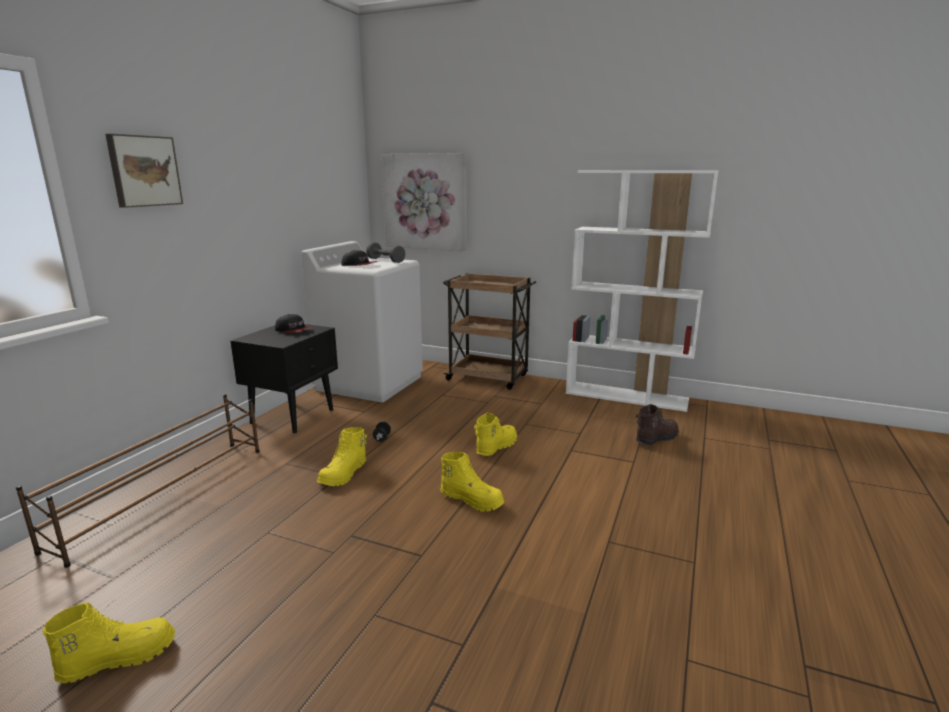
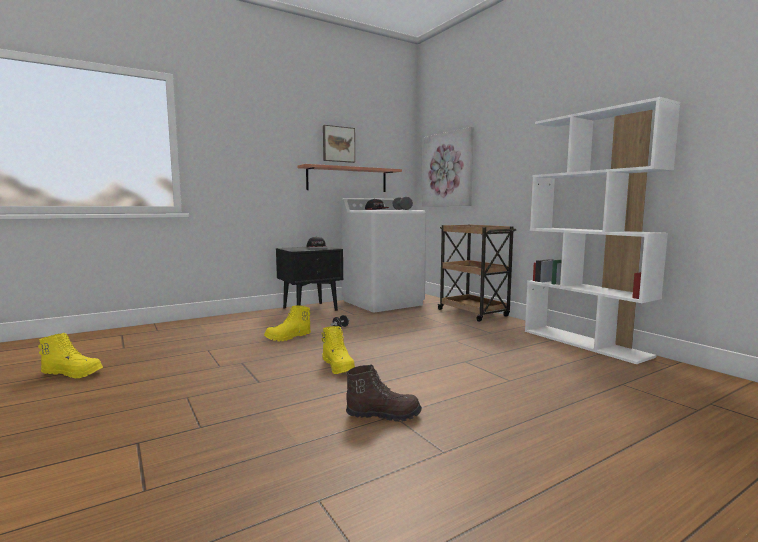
camera: 35 degrees right, 10 degrees down
brown shoe rack [16,394,260,568] -> none
picture [105,134,183,208] -> picture moved to [323,125,355,163]
yellow boot [474,413,517,456] -> none
brown boot [636,404,679,445] -> brown boot moved to [346,364,422,422]
none -> shelf [297,164,402,192]

